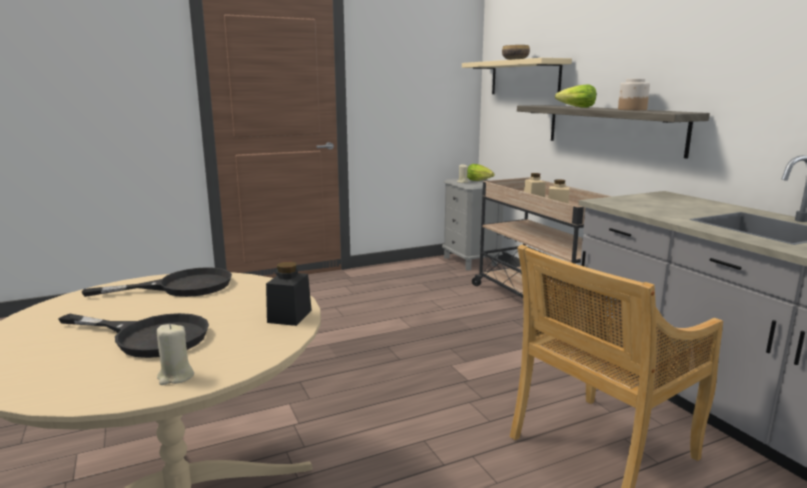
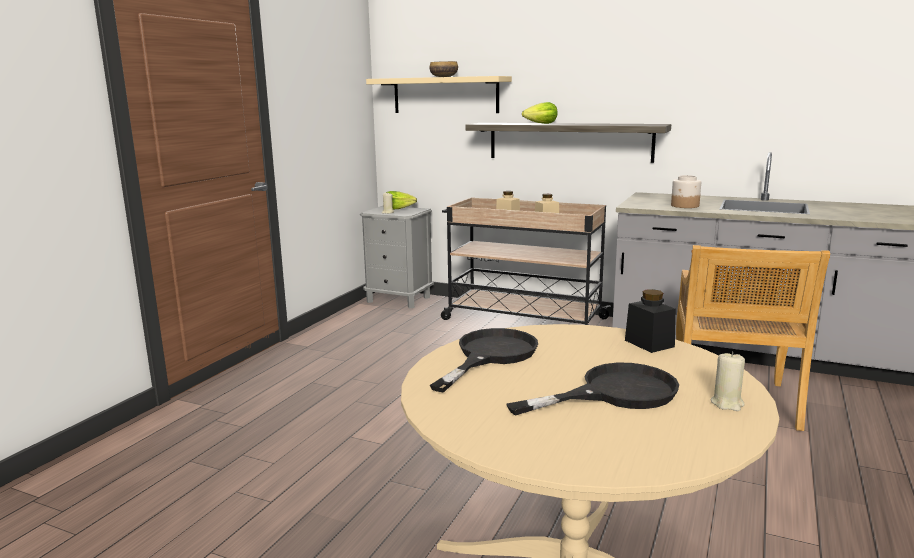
camera: 40 degrees left, 0 degrees up
jar [618,79,650,110] -> jar moved to [671,175,701,208]

